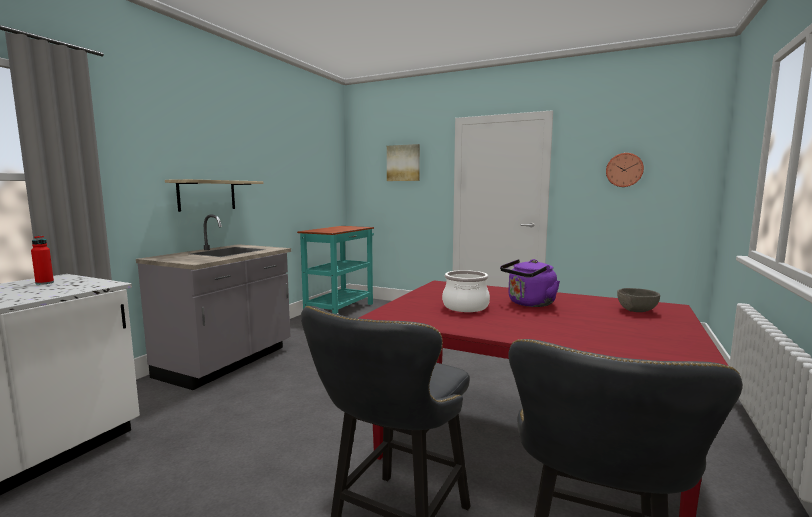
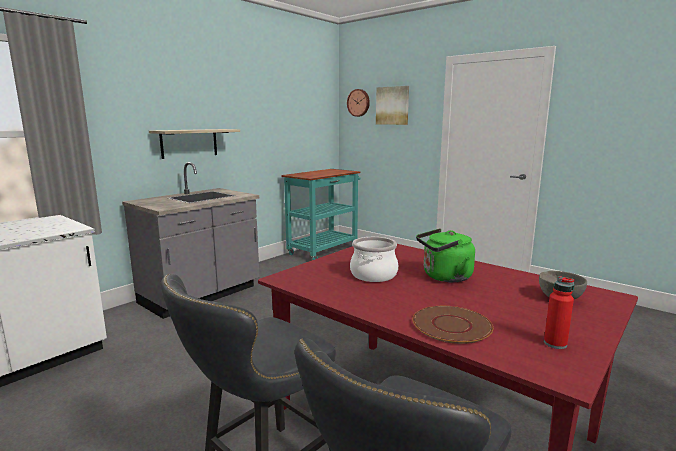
camera: 15 degrees right, 5 degrees up
red bottle [31,236,54,285] -> red bottle moved to [544,276,574,349]
purple kettle [500,259,560,307] -> green kettle [416,228,475,282]
wall clock [606,153,644,187] -> wall clock moved to [347,89,370,117]
none -> brown plate [412,306,493,344]

